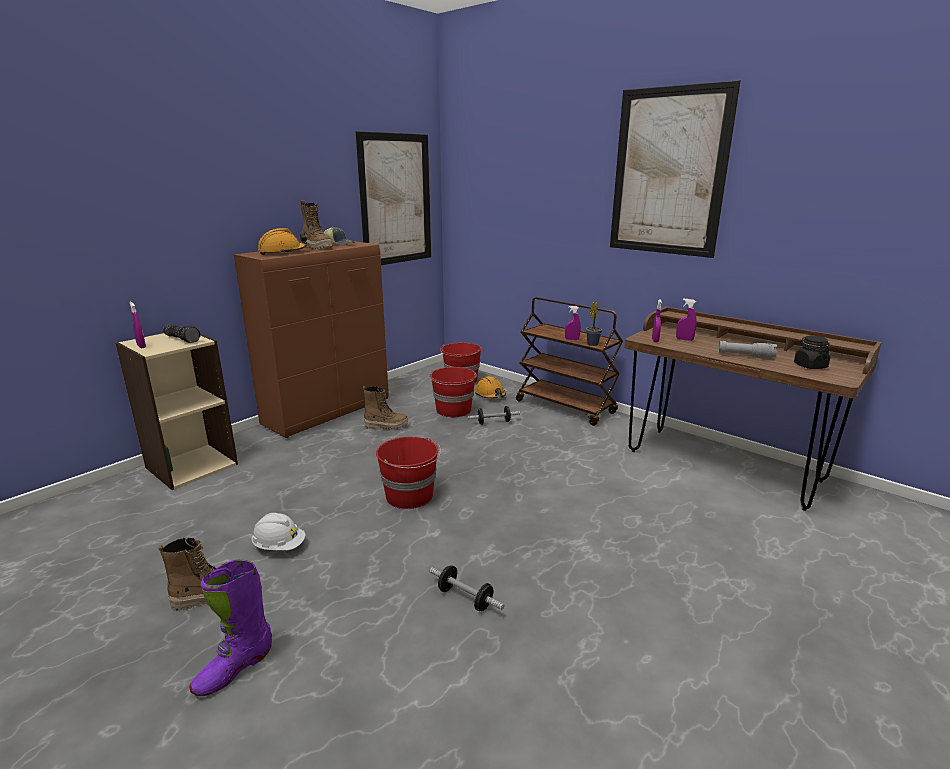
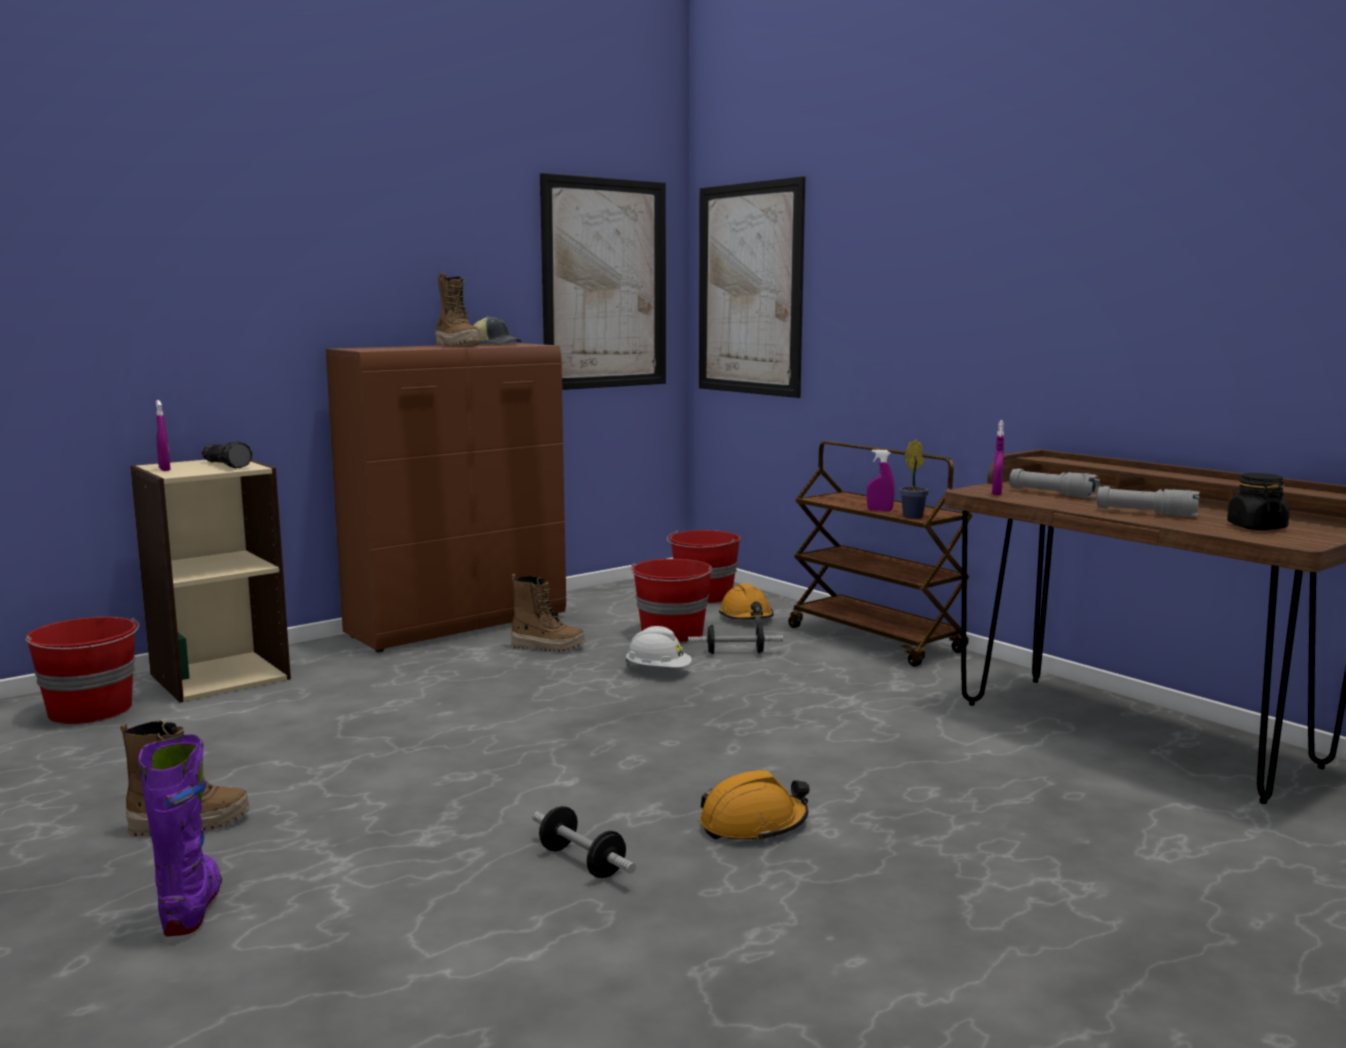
camera: 10 degrees right, 10 degrees down
purple boot [189,560,272,696] -> purple boot turned 120 degrees clockwise [138,734,222,936]
white hard hat [251,513,305,550] -> white hard hat moved to [625,626,692,668]
orange hard hat [258,228,307,255] -> orange hard hat moved to [700,770,810,842]
red bucket [376,437,441,509] -> red bucket moved to [25,617,139,724]
picture [610,80,741,258] -> picture moved to [699,176,805,398]
purple spray bottle [676,298,697,341] -> grey flashlight [1009,468,1100,498]

